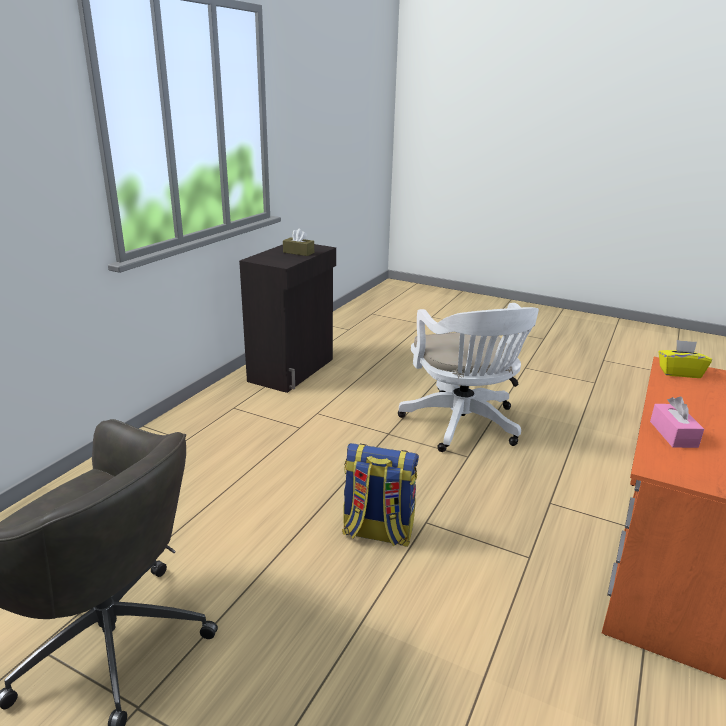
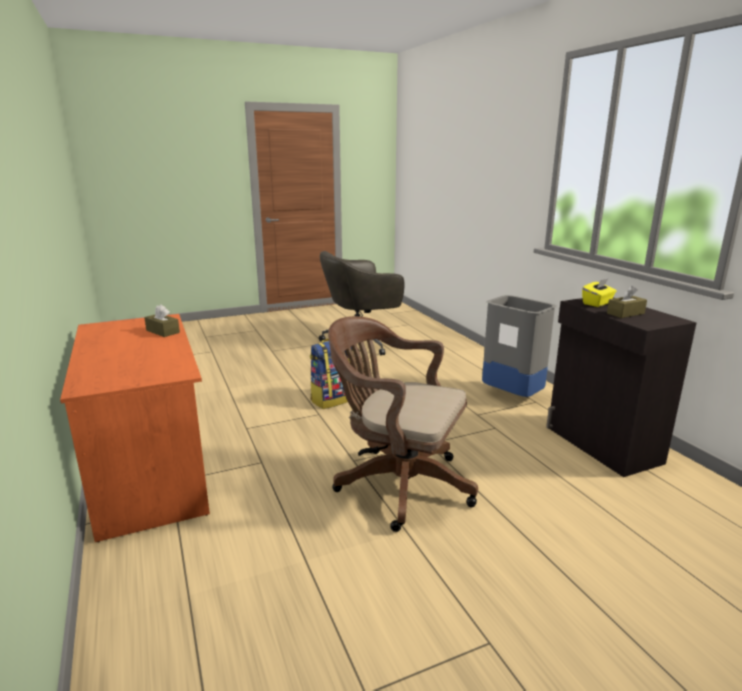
camera: 130 degrees right, 5 degrees down
white office chair [398,303,539,452] -> brown office chair [328,316,478,532]
pink tissue box [650,396,704,448] -> brown tissue box [144,304,180,337]
yellow tissue box [659,340,712,378] -> yellow tissue box moved to [582,279,617,307]
none -> grey trash can [482,295,557,397]

